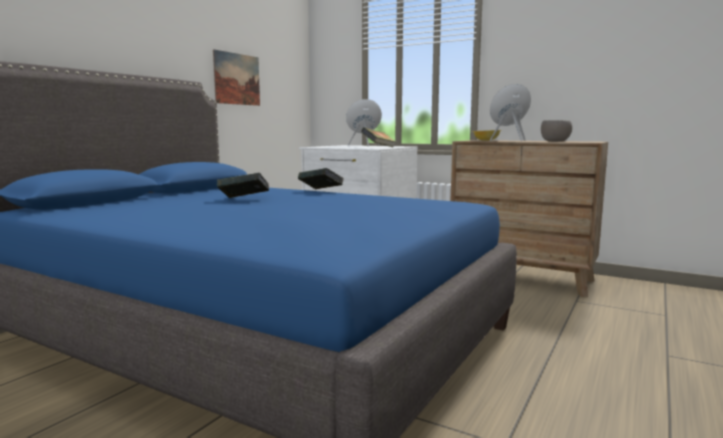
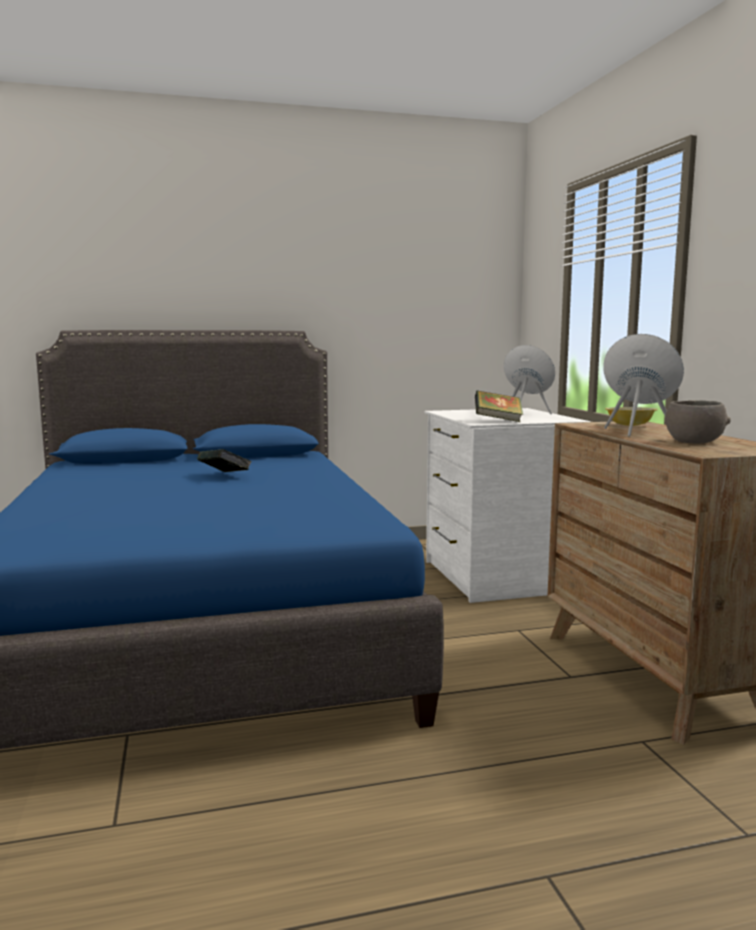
camera: 45 degrees right, 0 degrees up
picture [213,49,260,106] -> none
book [298,168,344,189] -> none

